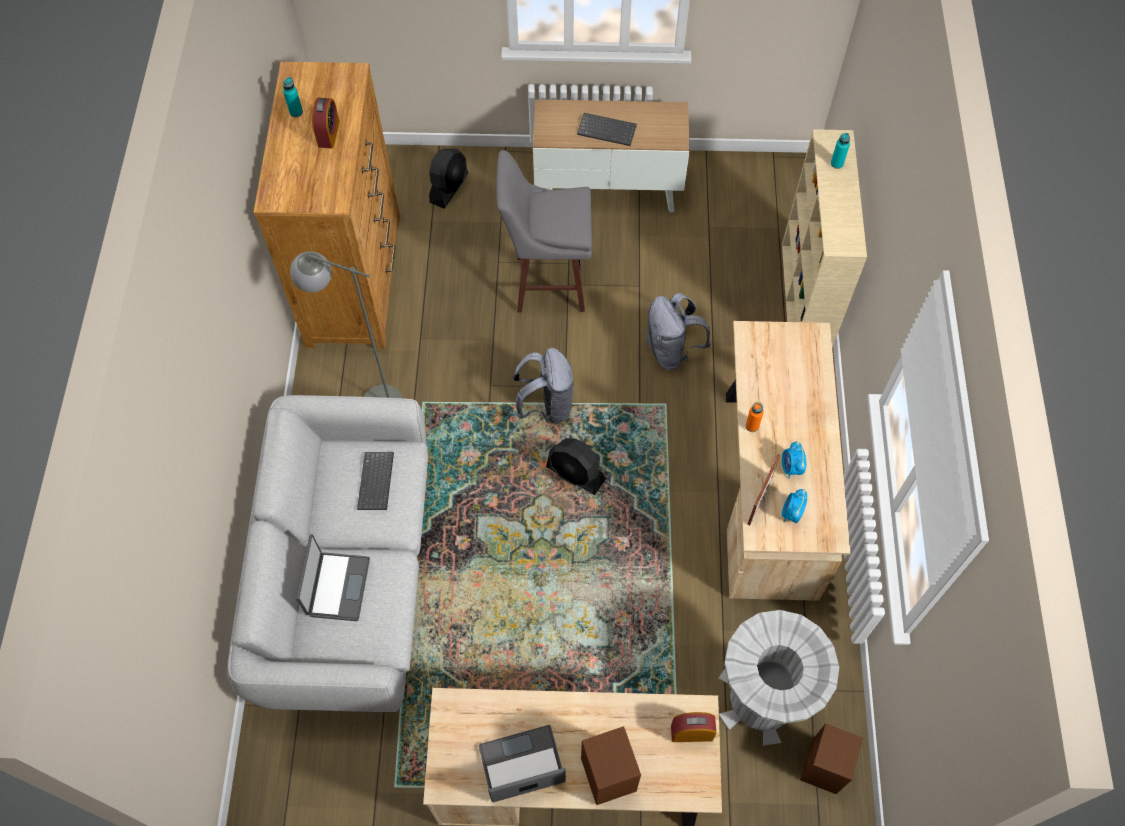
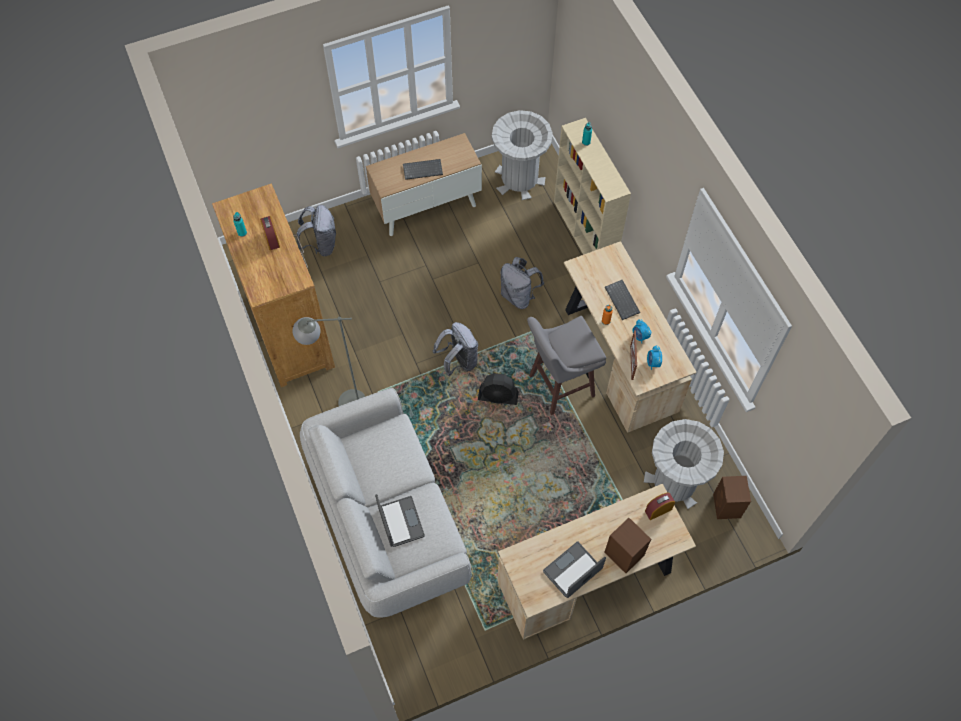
camera: 25 degrees left, 0 degrees up
keyboard [357,452,394,510] -> keyboard moved to [605,280,640,320]
black fan [429,149,468,208] -> grey backpack [296,205,336,256]
grey stool [496,150,592,312] -> grey stool moved to [527,316,606,415]
none -> grey trash can [492,110,553,200]

